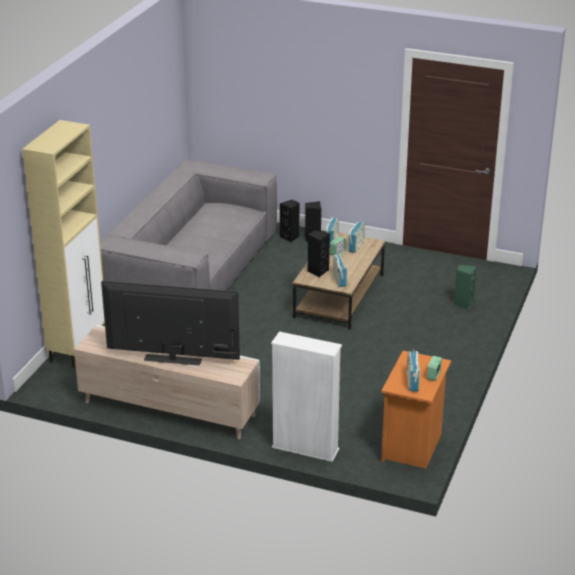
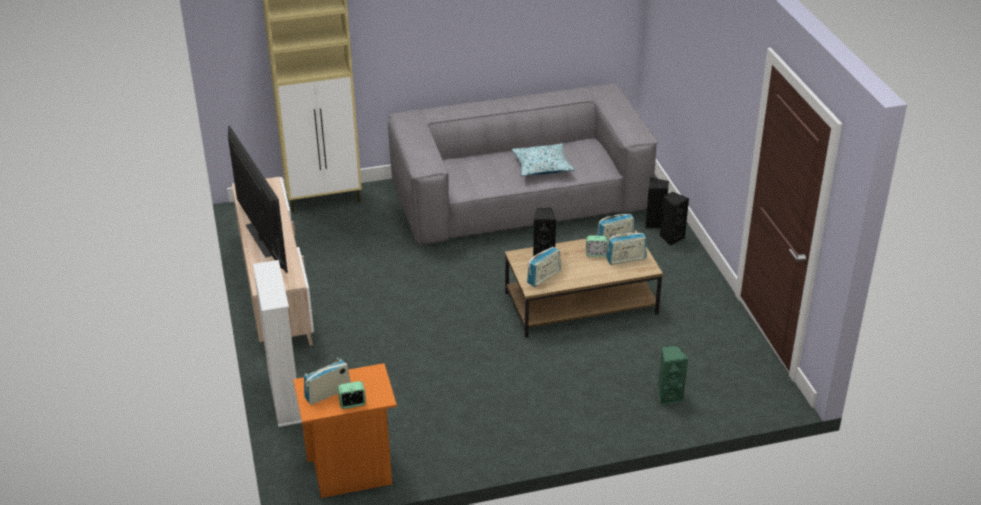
camera: 55 degrees right, 5 degrees up
none -> pillow [512,143,574,176]

